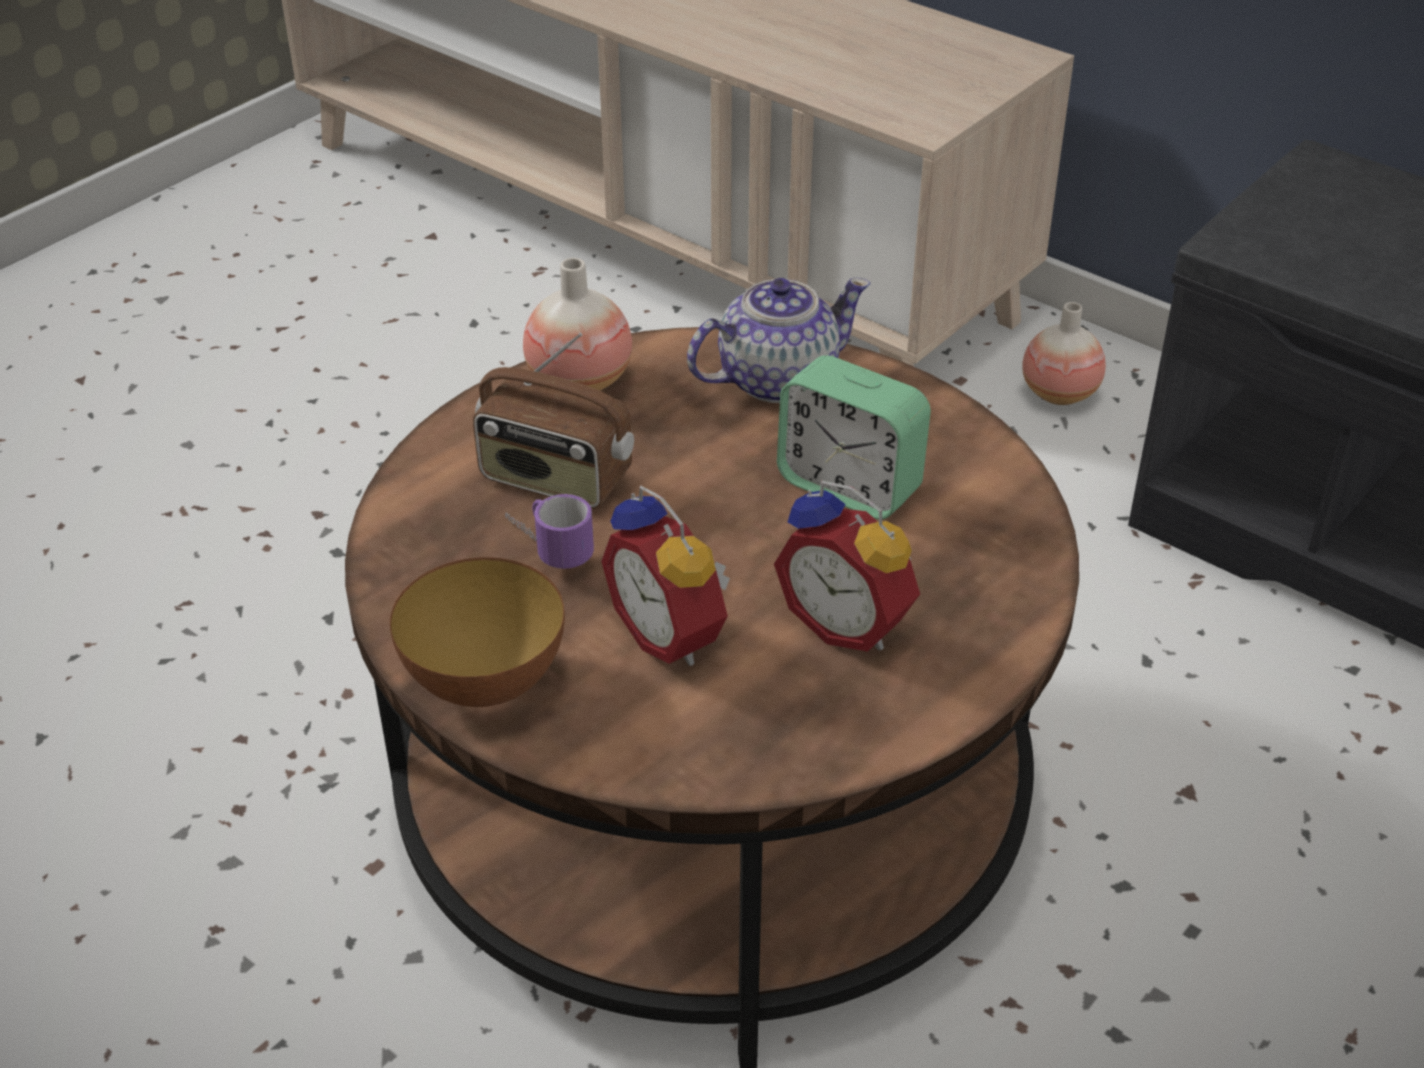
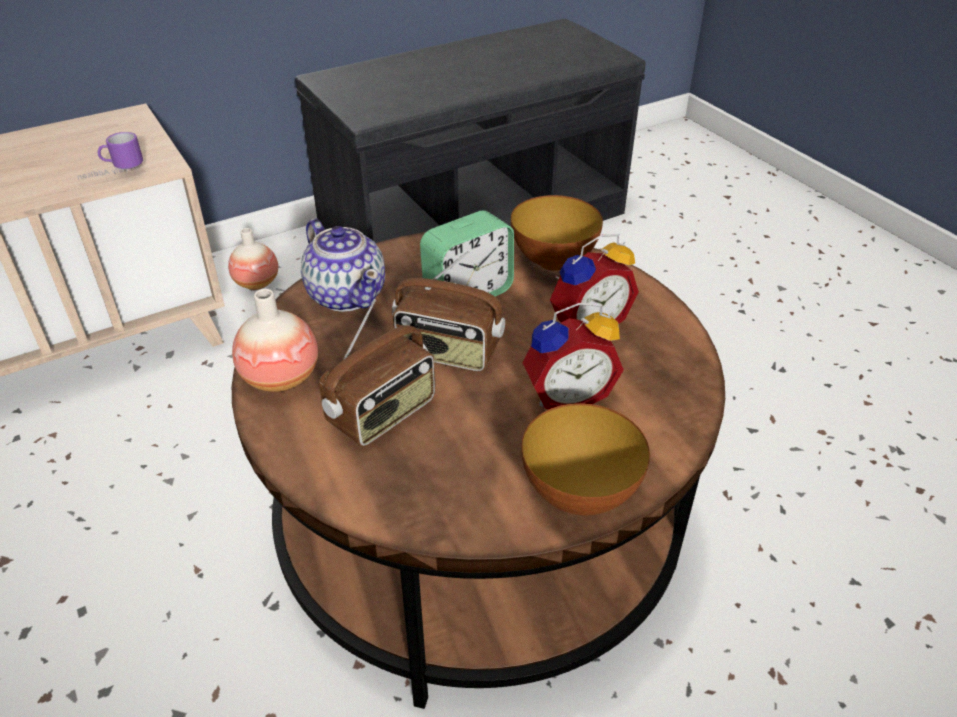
camera: 70 degrees left, 0 degrees up
mug [505,494,594,569] -> mug moved to [77,132,143,180]
teapot [687,278,870,403] -> teapot turned 150 degrees clockwise [301,218,385,312]
none -> radio [392,250,505,372]
none -> bowl [511,195,603,271]

